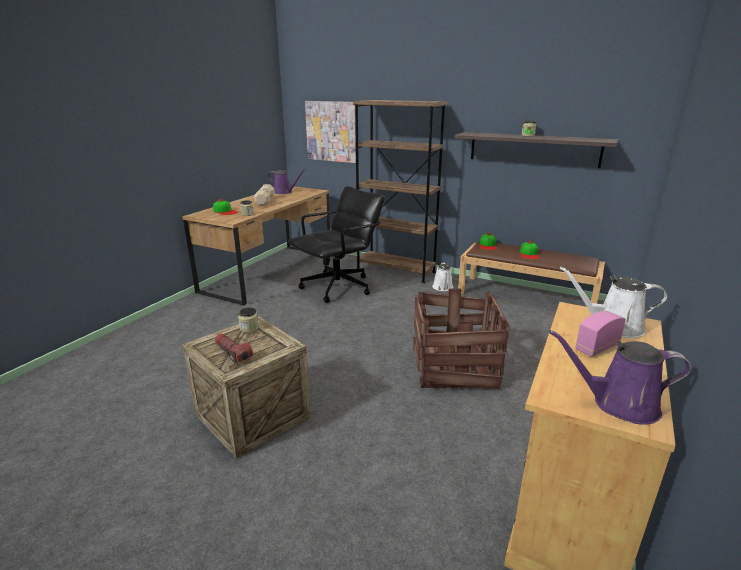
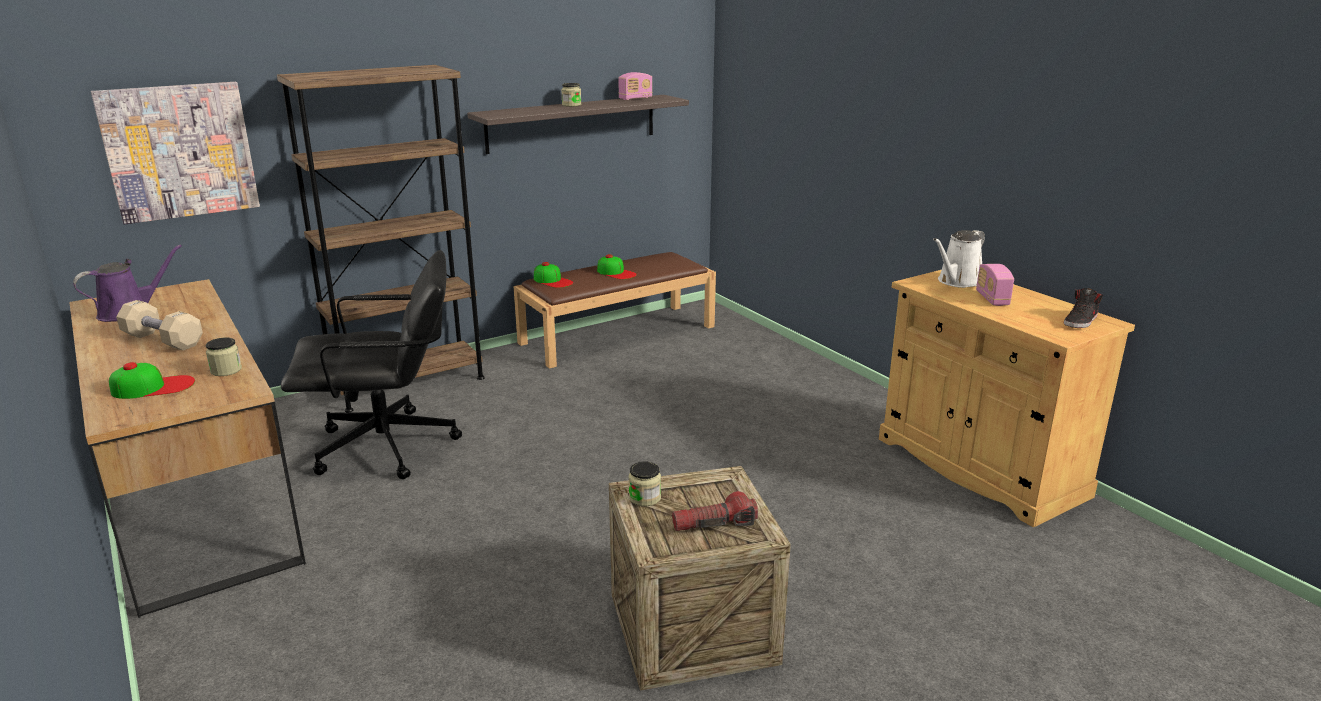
camera: 60 degrees left, 0 degrees up
black office chair [288,186,385,303] -> black office chair turned 90 degrees clockwise [281,250,462,479]
crate [413,289,510,389] -> none
white watering can [433,262,453,291] -> none
purple watering can [549,330,691,425] -> black shoe [1064,288,1103,328]
none -> radio [618,72,652,100]

